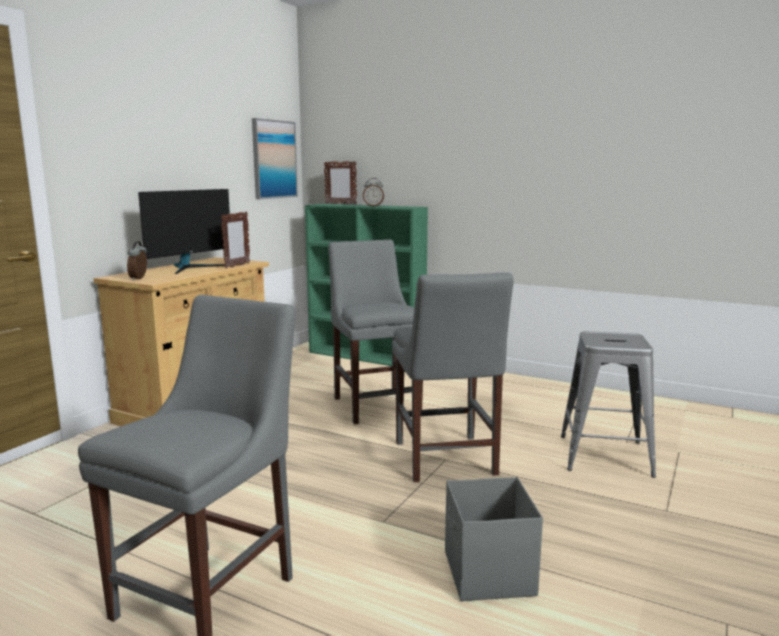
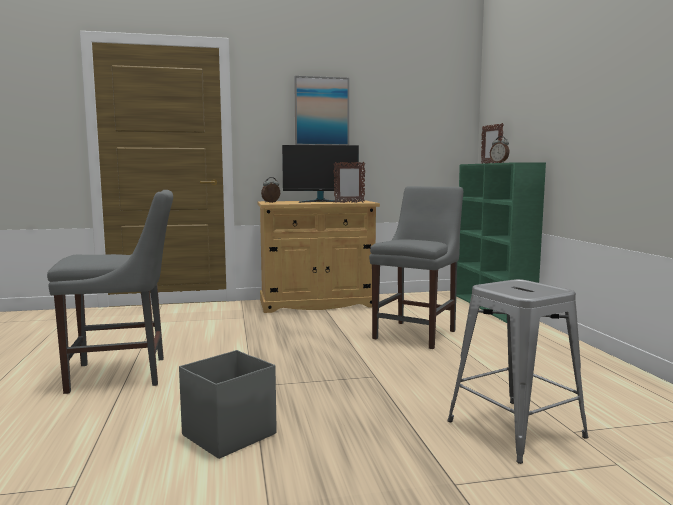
camera: 50 degrees right, 5 degrees down
picture [252,118,298,199] -> picture moved to [294,76,349,145]
grey chair [392,272,514,482] -> none

